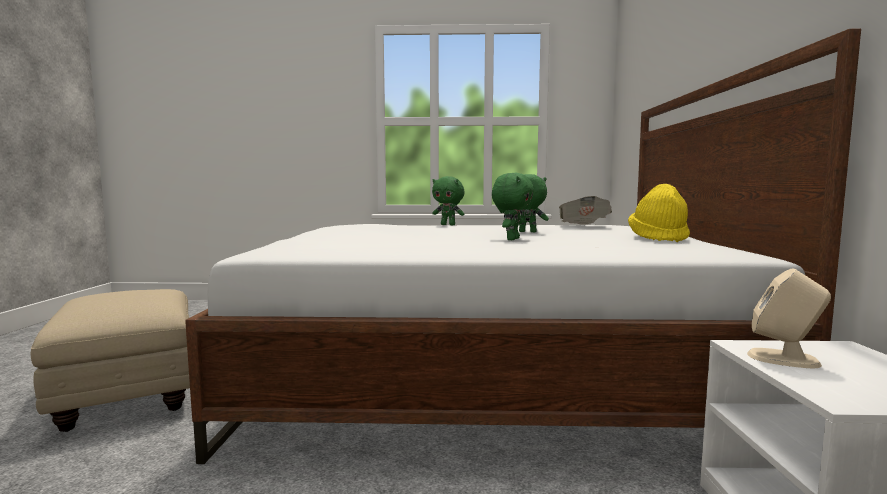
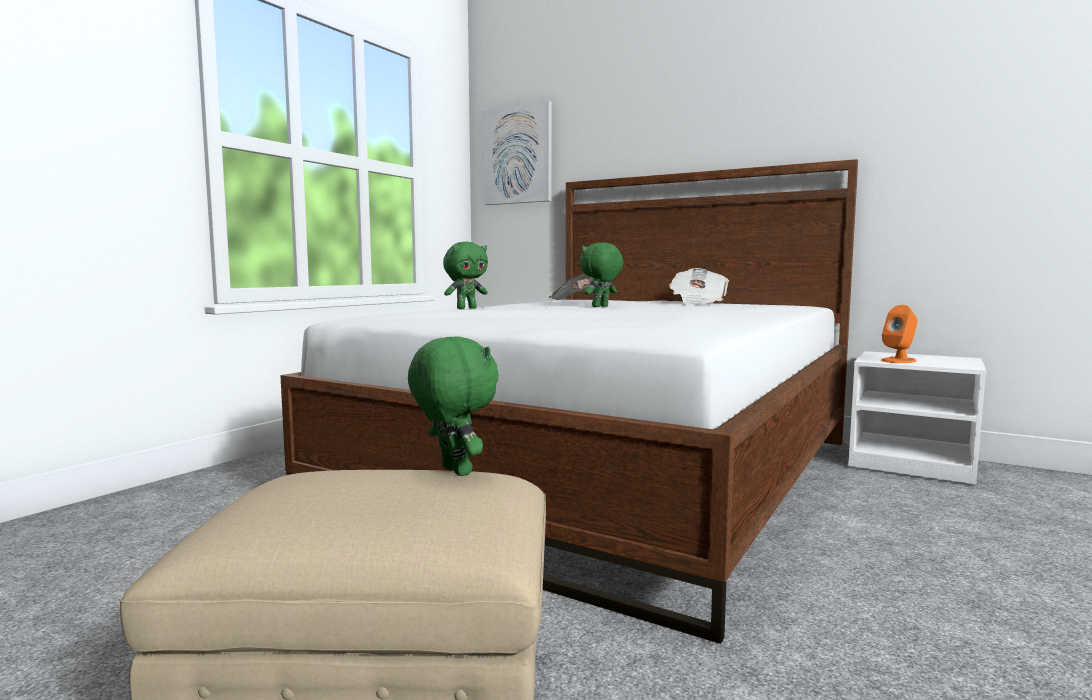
camera: 60 degrees left, 0 degrees up
green plush toy [492,173,534,240] -> green plush toy moved to [408,337,498,476]
yellow hat [628,184,690,242] -> newspaper [669,268,729,305]
beige speaker [747,268,831,368] -> orange speaker [881,305,917,363]
none -> picture [483,101,552,205]

